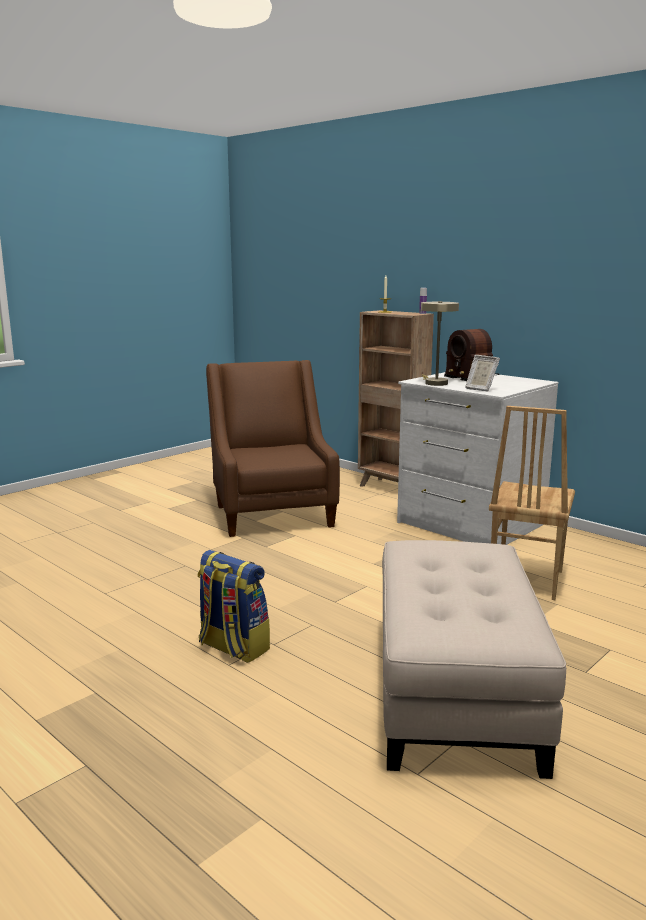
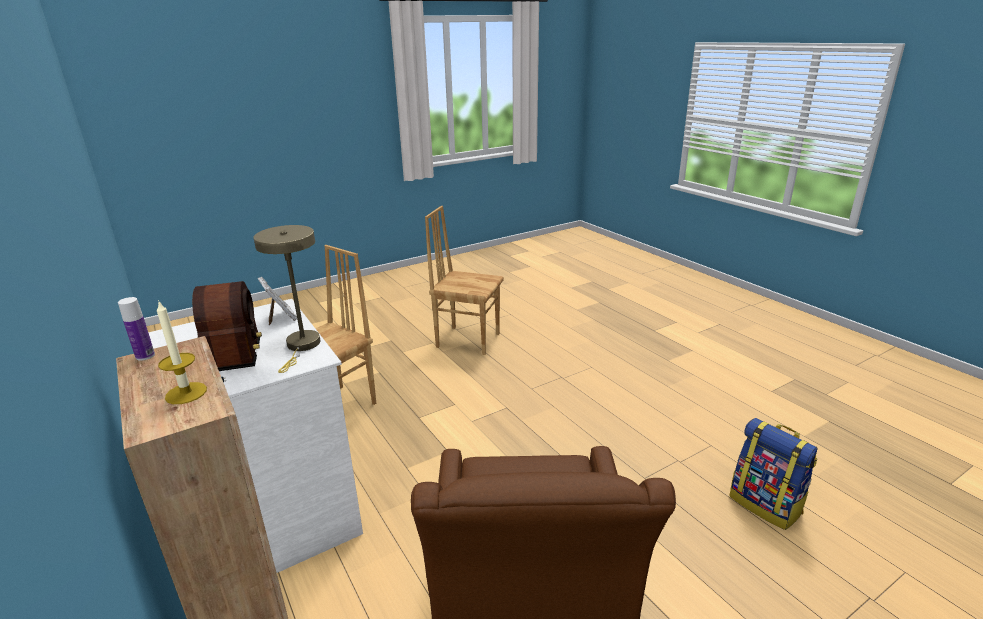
camera: 165 degrees left, 10 degrees up
backpack [198,550,270,663] -> backpack moved to [729,418,817,530]
beige ottoman [382,540,566,779] -> brown chair [425,206,504,355]

